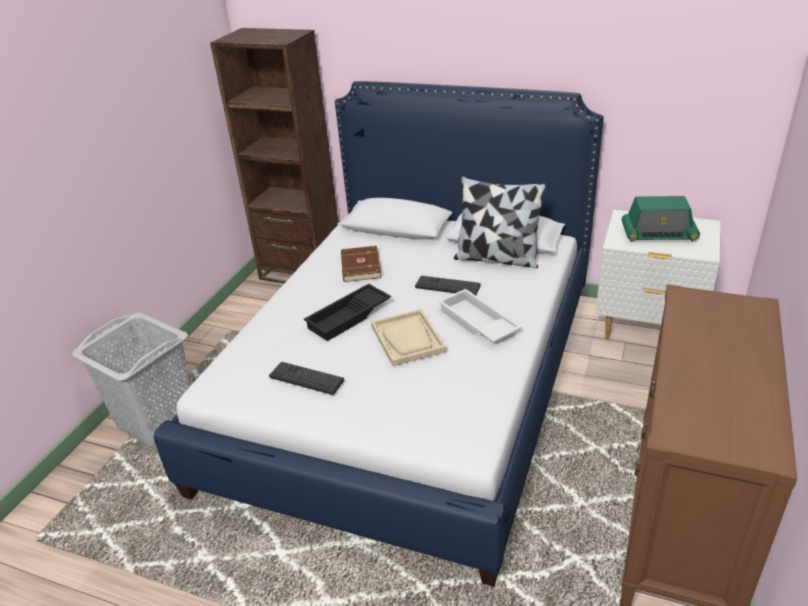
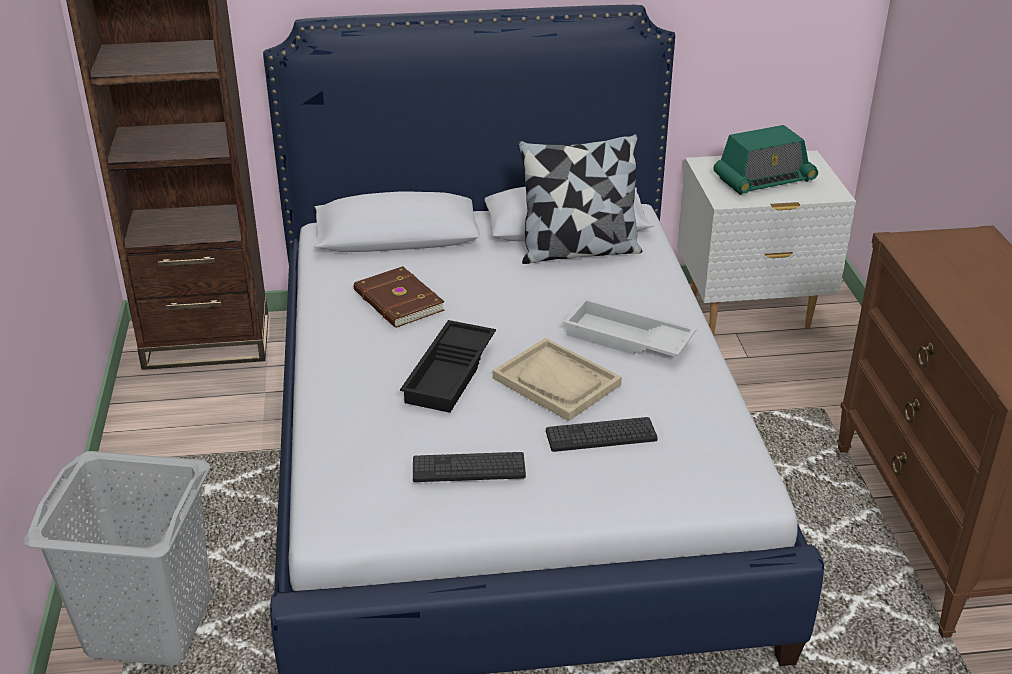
camera: 30 degrees left, 0 degrees up
keyboard [415,275,481,295] -> keyboard moved to [546,417,658,452]

